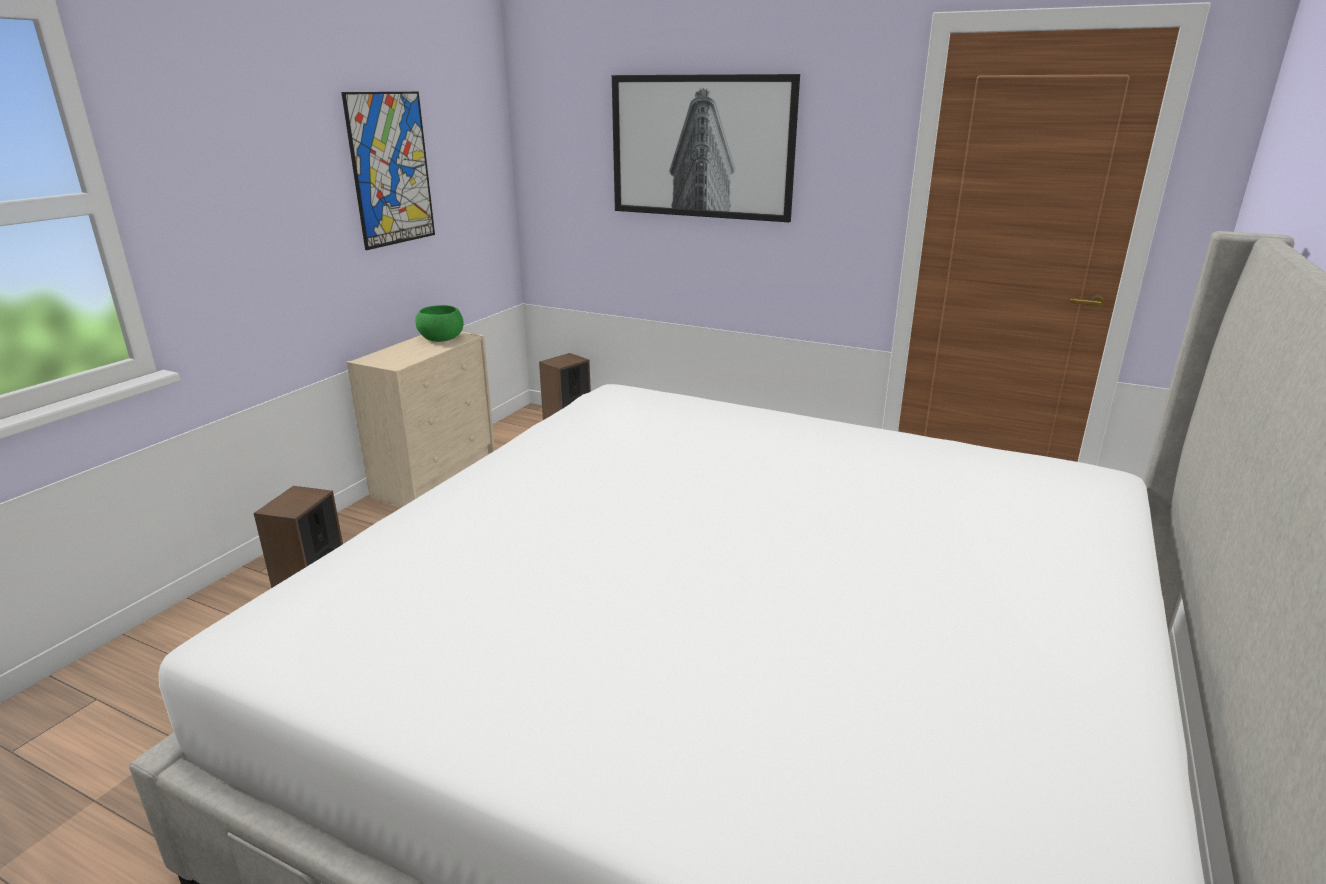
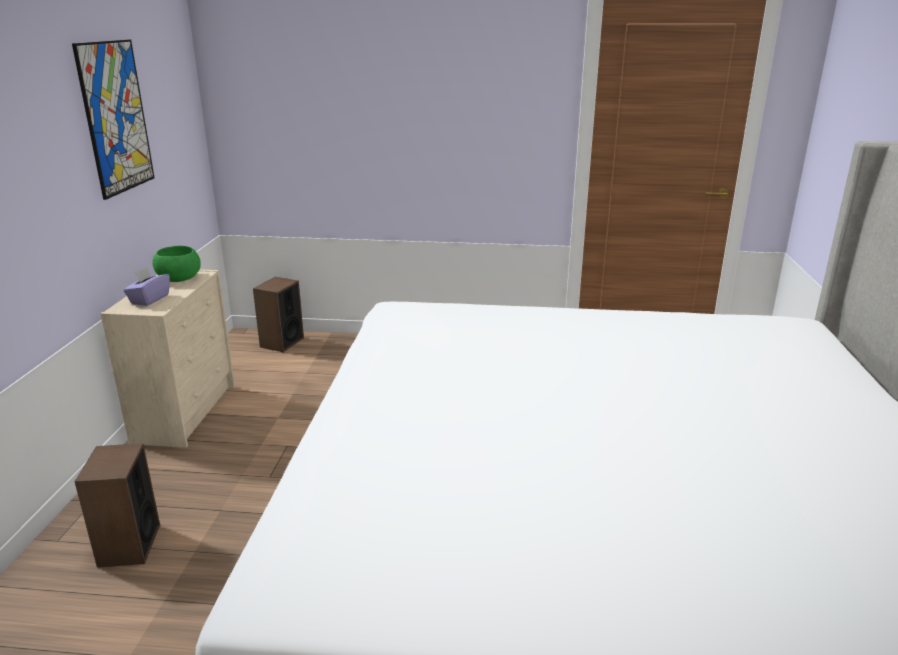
camera: 20 degrees left, 0 degrees up
picture [612,74,800,223] -> none
none -> purple tissue box [123,267,170,306]

